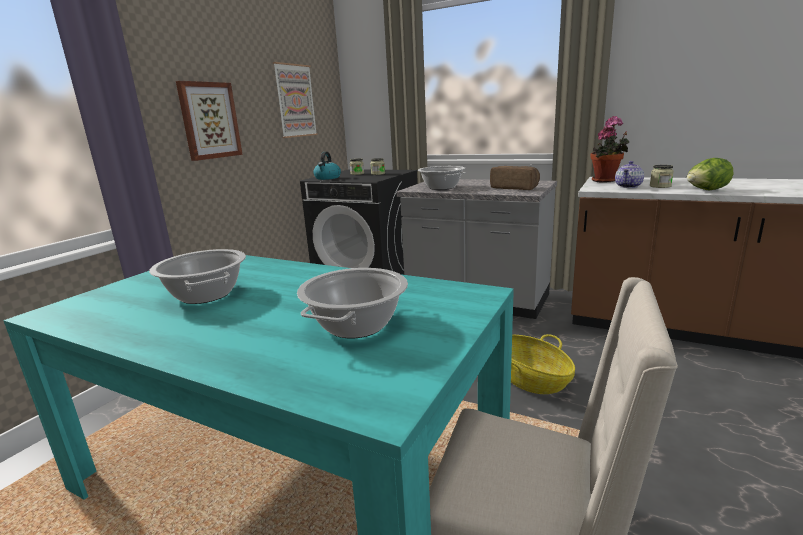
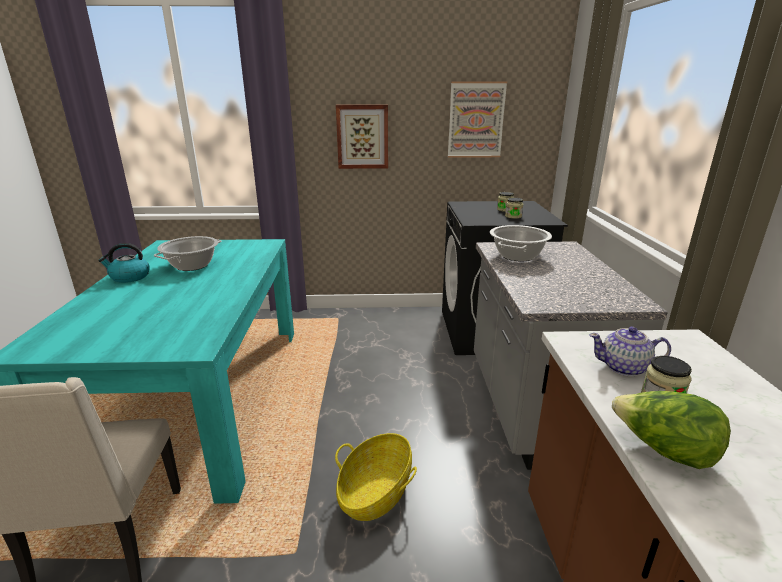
camera: 60 degrees right, 5 degrees up
cooking pot [297,268,408,338] -> none
kettle [313,152,341,180] -> kettle moved to [98,243,149,283]
bread [490,166,540,190] -> none
potted plant [591,116,629,182] -> none

